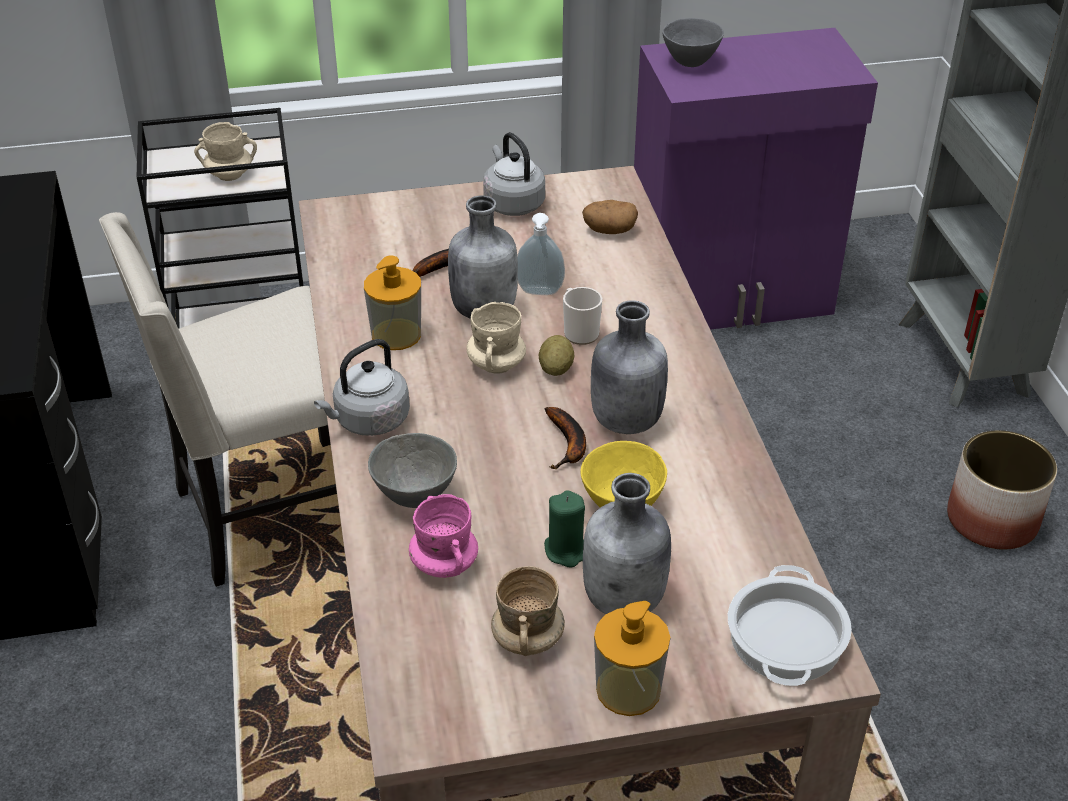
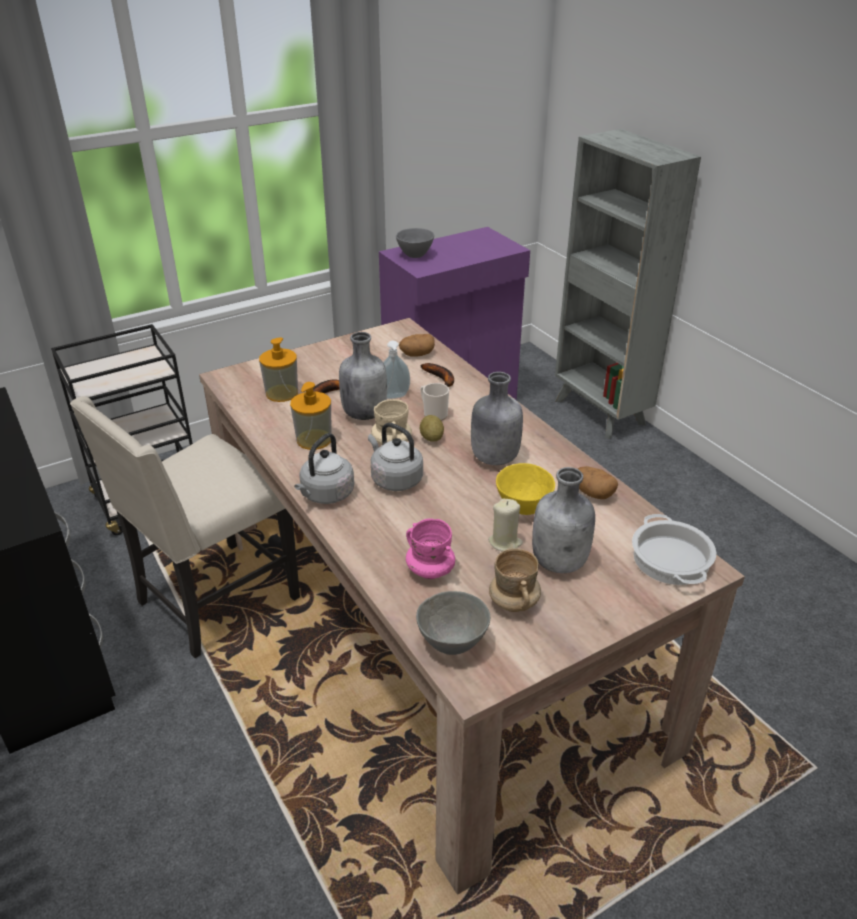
camera: 20 degrees left, 5 degrees down
beige mug [194,122,257,181] -> none
grey bowl [368,433,457,508] -> grey bowl moved to [416,591,490,655]
grey kettle [483,132,545,216] -> grey kettle moved to [368,423,423,491]
banana [544,407,586,469] -> banana moved to [420,363,454,387]
green candle [544,491,585,568] -> beige candle [488,499,523,551]
soap dispenser [594,601,670,716] -> soap dispenser moved to [259,337,298,402]
planter [947,430,1057,549] -> none
none -> potato [578,466,618,499]

